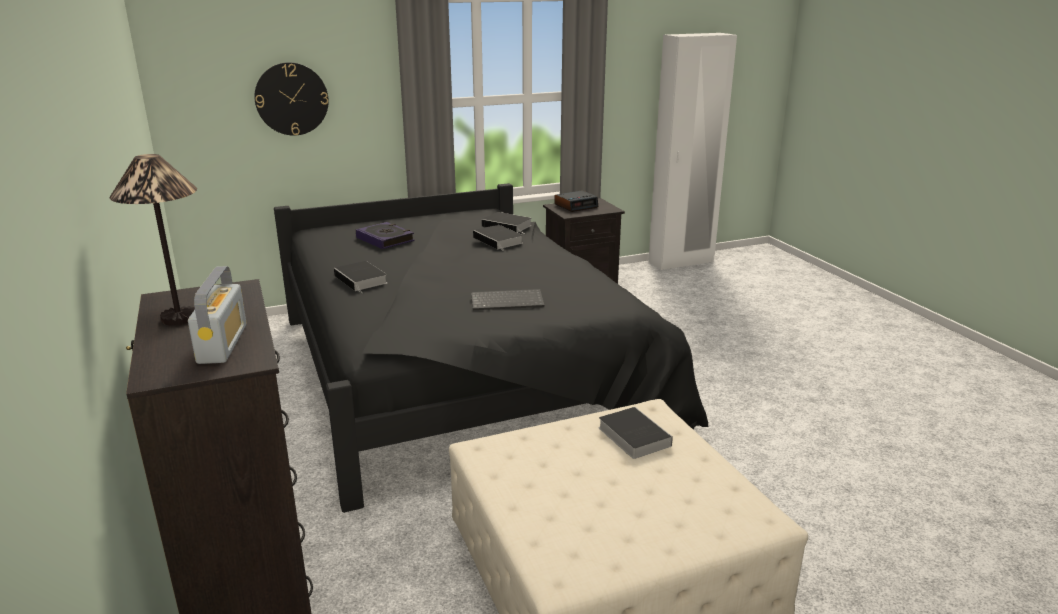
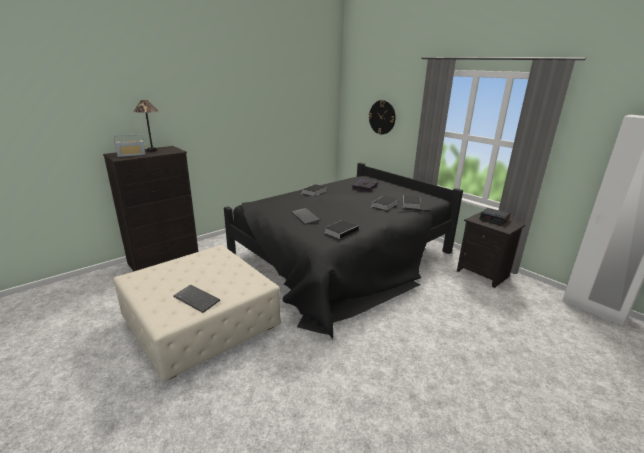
camera: 70 degrees right, 0 degrees up
book [598,407,673,459] -> book moved to [324,220,359,239]
none -> keyboard [173,285,220,313]

